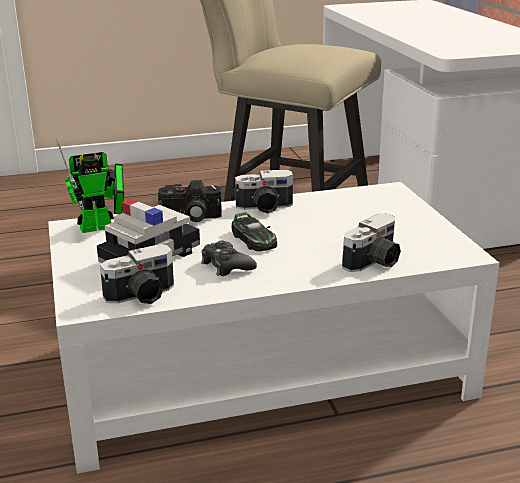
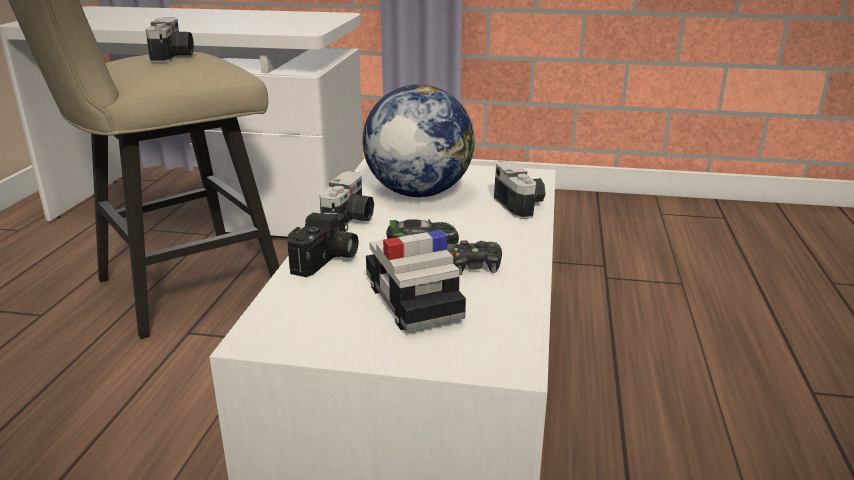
camera: 65 degrees left, 0 degrees up
toy robot [57,139,124,233] -> none
camera [100,244,174,304] -> camera moved to [146,17,194,63]
none -> globe [362,84,475,197]

